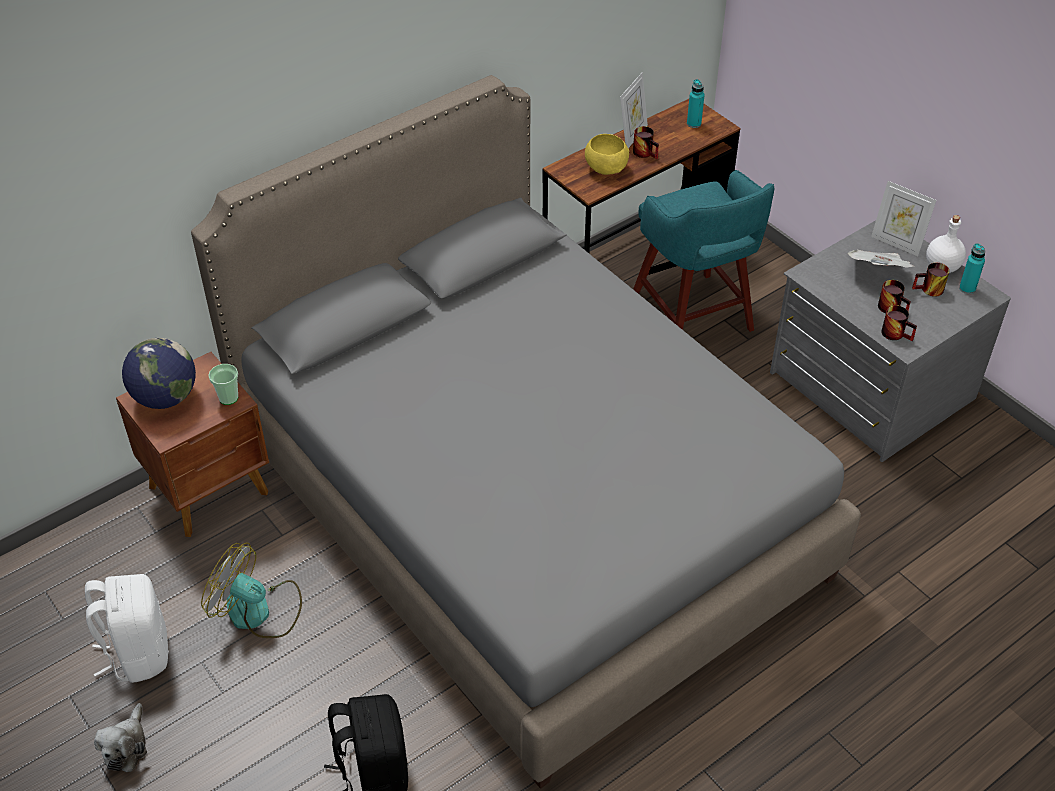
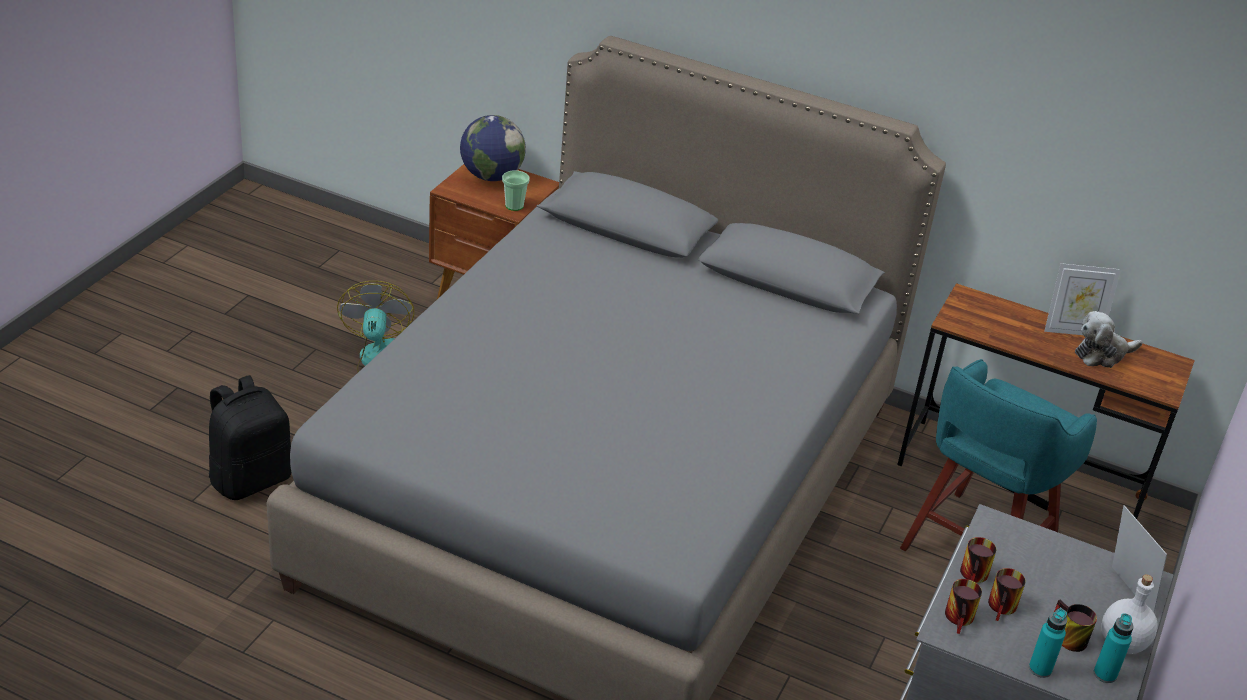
camera: 60 degrees right, 10 degrees down
white backpack [85,574,169,683] -> none
plush toy [94,703,147,772] -> plush toy moved to [1075,311,1143,368]
yellow bowl [585,134,629,175] -> none
mug [633,126,659,159] -> mug moved to [960,537,996,583]
turquoise bottle [687,79,704,128] -> turquoise bottle moved to [1029,608,1067,678]
newspaper [848,250,915,268] -> none
picture frame [871,181,936,256] -> picture frame turned 150 degrees clockwise [1112,505,1167,612]

